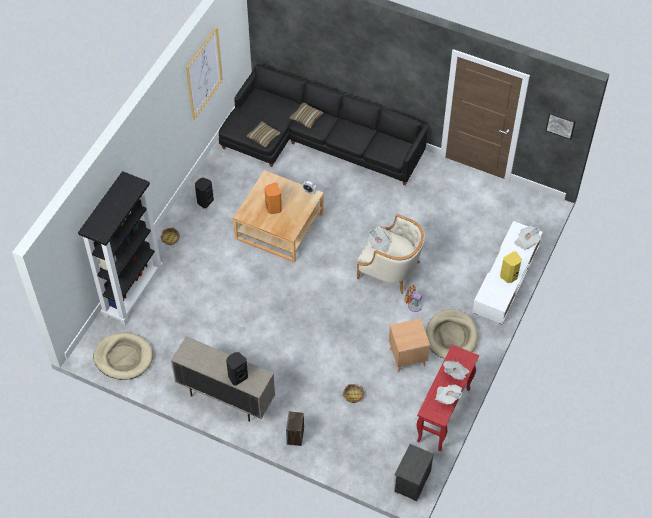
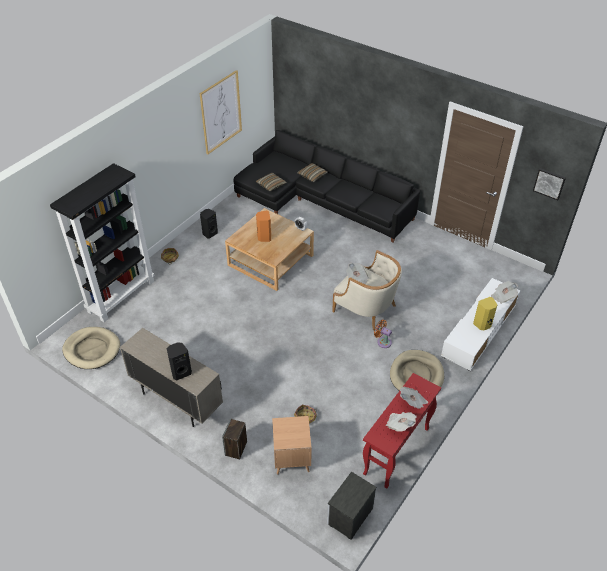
camera: 10 degrees right, 10 degrees down
brown side table [389,318,430,372] -> brown side table moved to [272,416,312,474]

